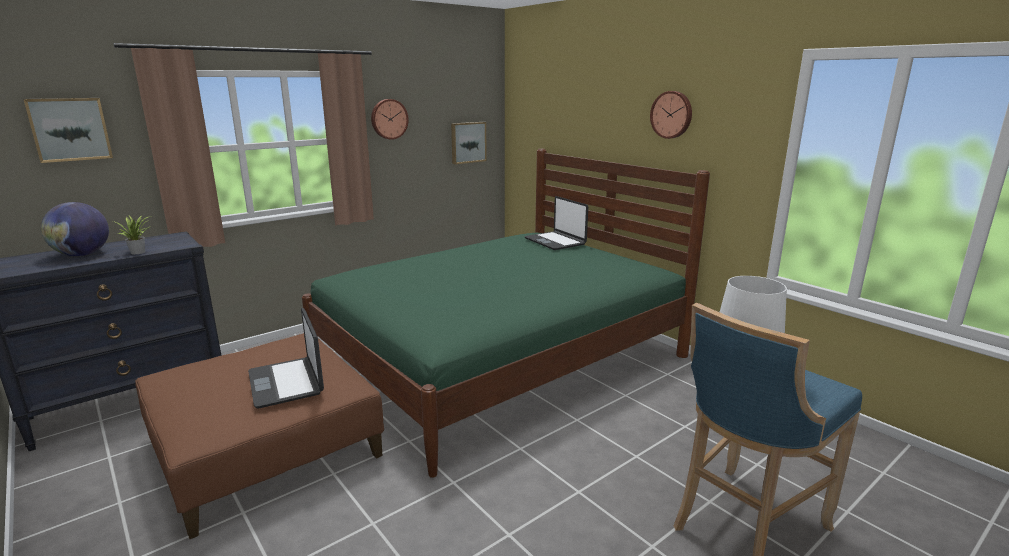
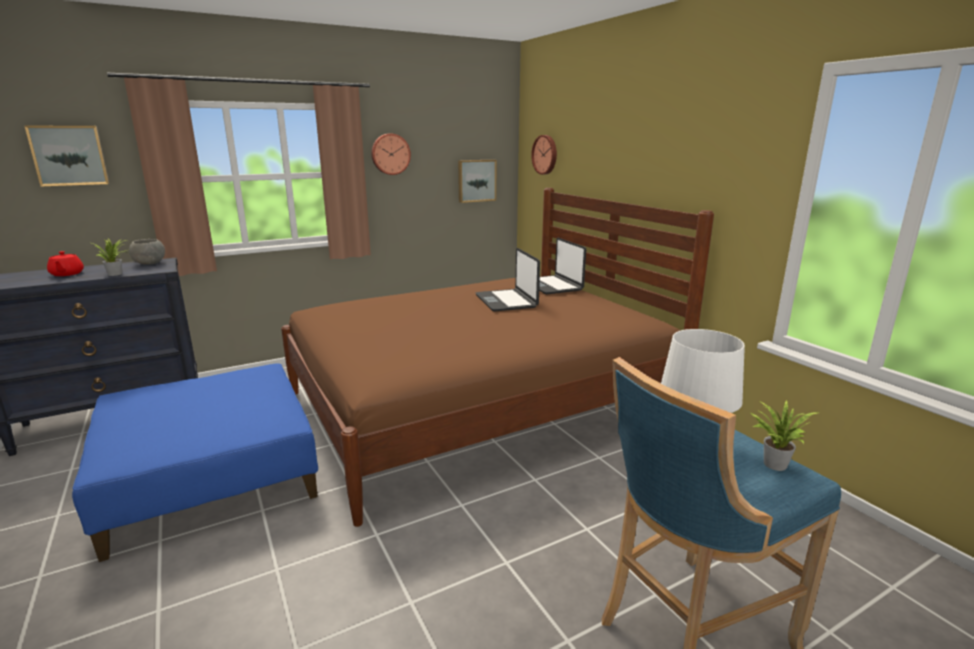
camera: 10 degrees right, 0 degrees up
globe [41,202,109,256] -> red teapot [47,251,84,276]
brown ottoman [135,333,384,539] -> blue ottoman [72,363,318,562]
laptop [248,308,324,408] -> laptop moved to [476,248,540,312]
green bed [302,149,710,478] -> brown bed [281,188,714,527]
wall clock [650,91,692,139] -> wall clock moved to [531,135,557,175]
none -> grey bowl [129,239,165,265]
none -> potted plant [751,400,818,471]

